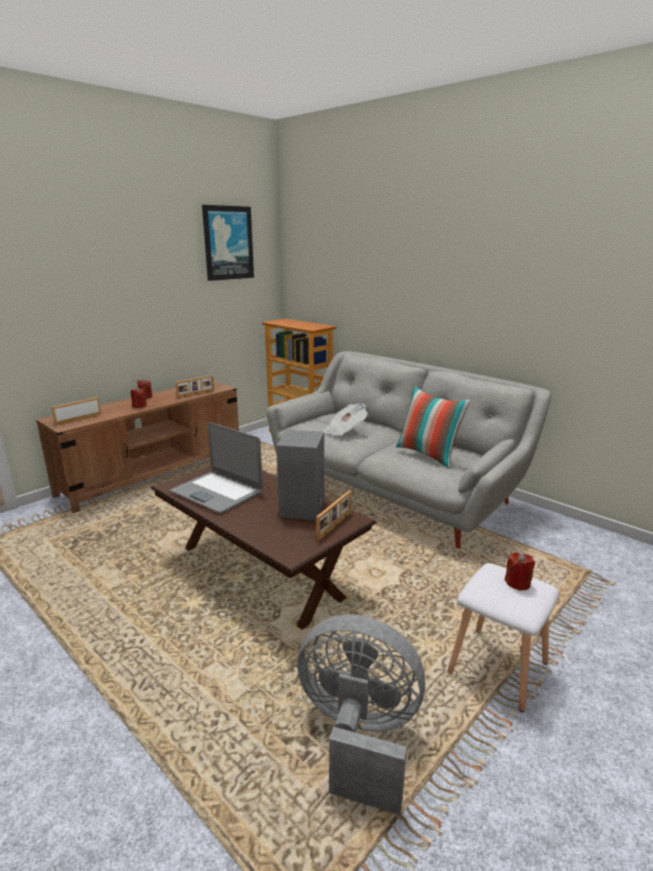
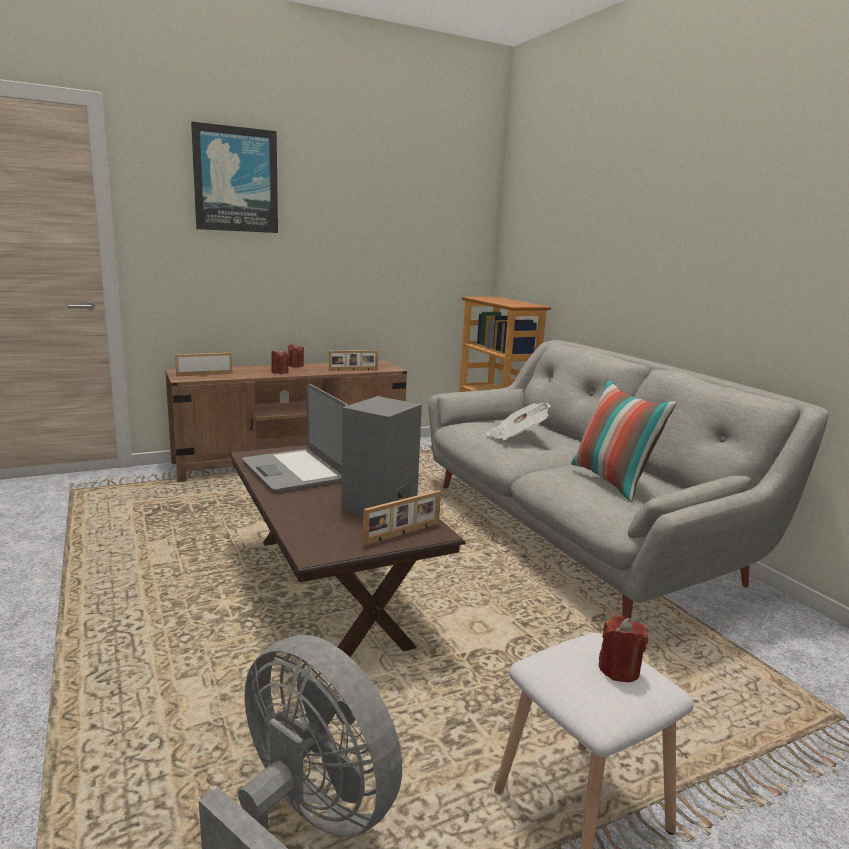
camera: 20 degrees right, 5 degrees down
picture [202,205,254,281] -> picture moved to [191,121,278,233]

